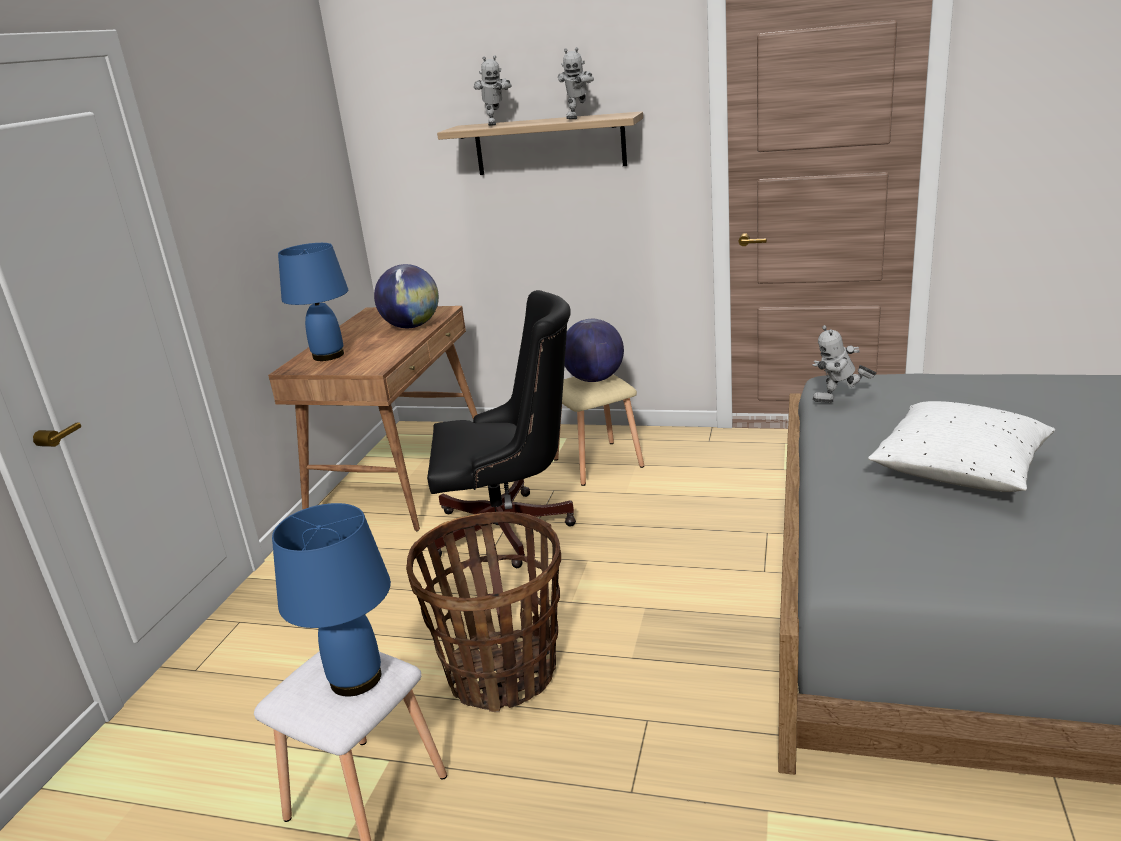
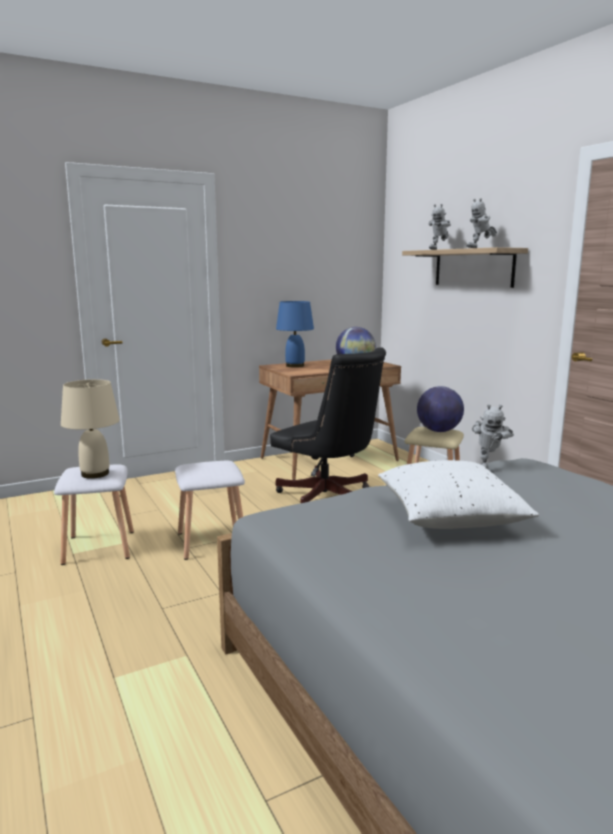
camera: 45 degrees right, 10 degrees down
blue table lamp [272,503,391,697] -> beige table lamp [61,379,120,479]
basket [406,512,561,712] -> white stool [175,460,245,560]
toy robot [812,325,876,403] -> toy robot turned 120 degrees counterclockwise [472,404,514,469]

